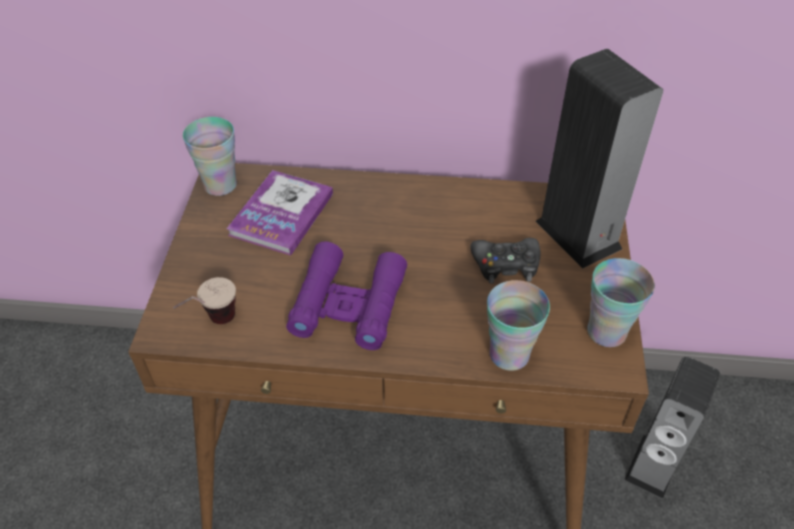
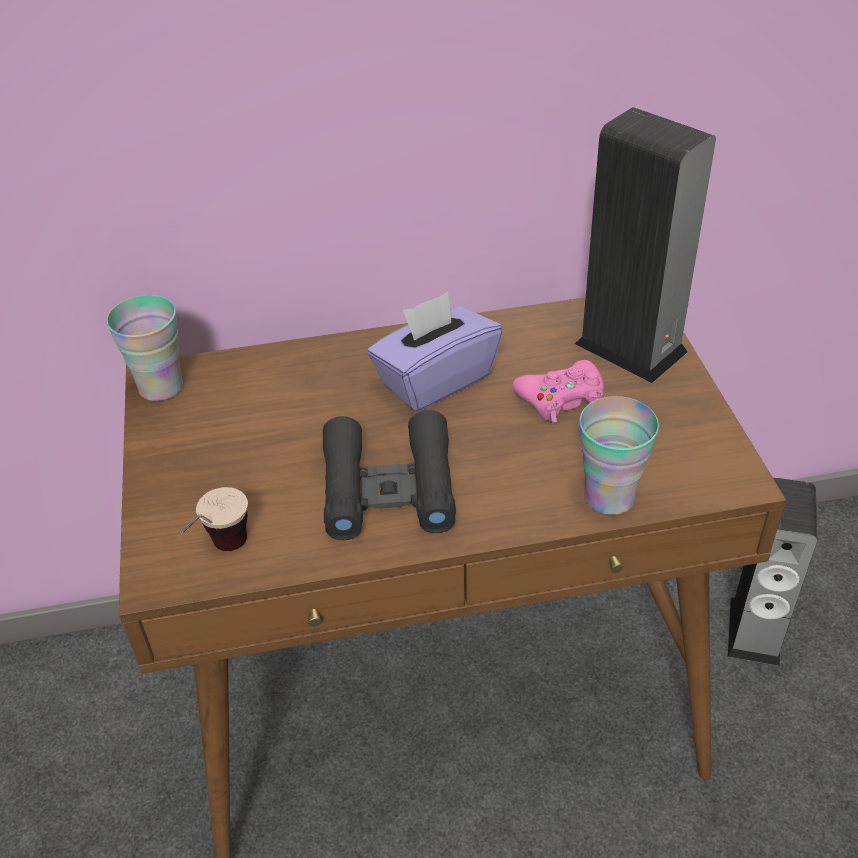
camera: 15 degrees left, 5 degrees down
book [227,170,333,256] -> none
purple binoculars [286,242,407,350] -> black binoculars [323,410,456,540]
black game controller [470,238,540,283] -> pink game controller [512,360,604,423]
cup [587,258,655,347] -> none
none -> purple tissue box [368,292,502,412]

